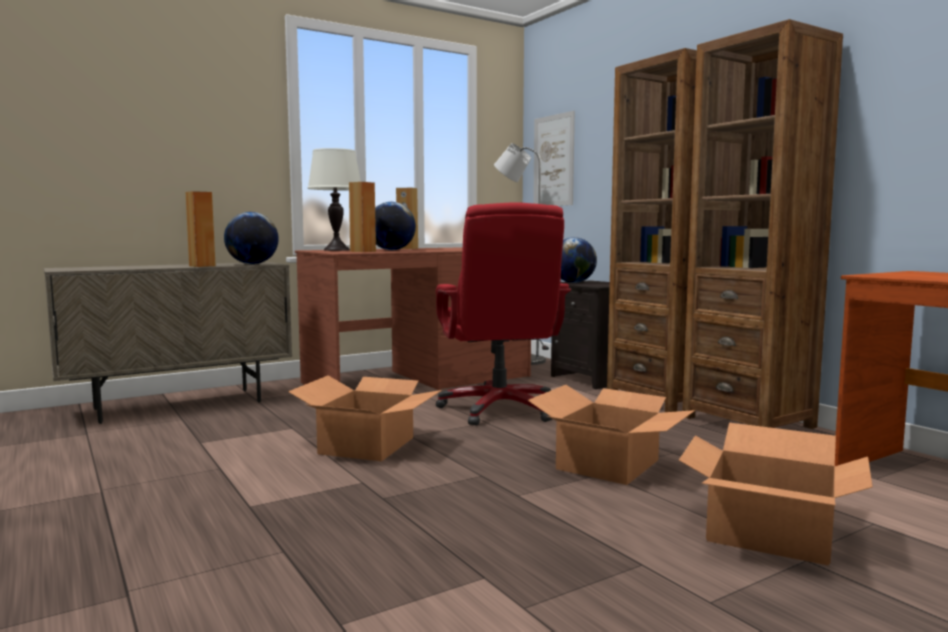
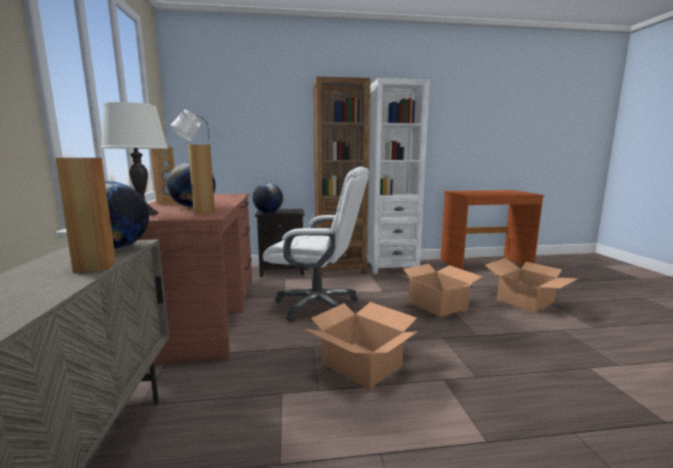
camera: 65 degrees left, 5 degrees up
red office chair [436,202,571,426] -> white office chair [263,167,369,322]
picture [533,111,575,206] -> none
brown bookcase [682,19,843,429] -> white bookcase [367,78,430,274]

